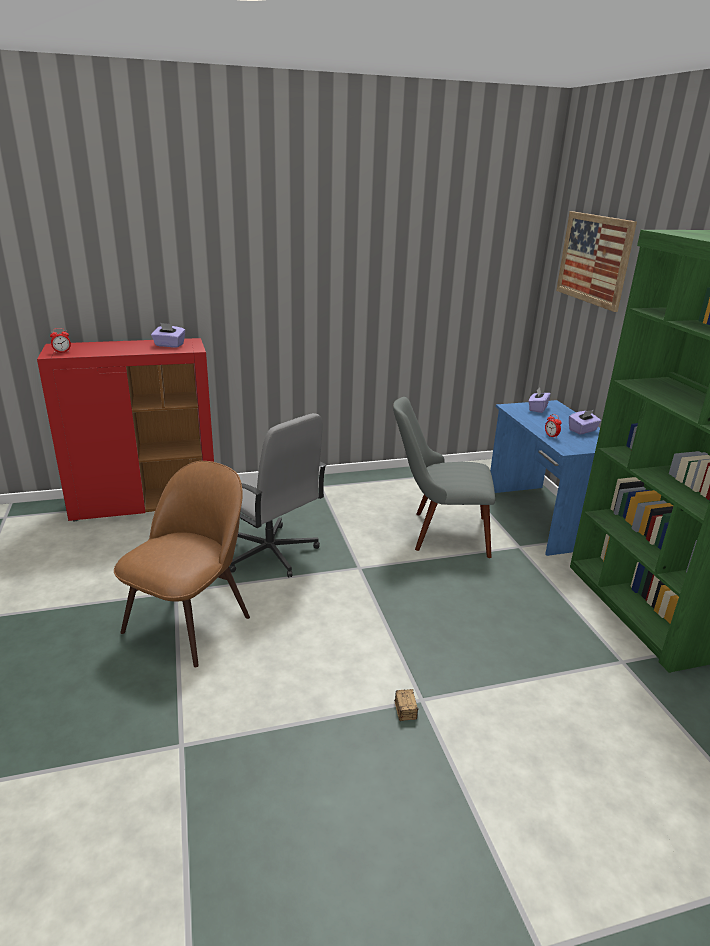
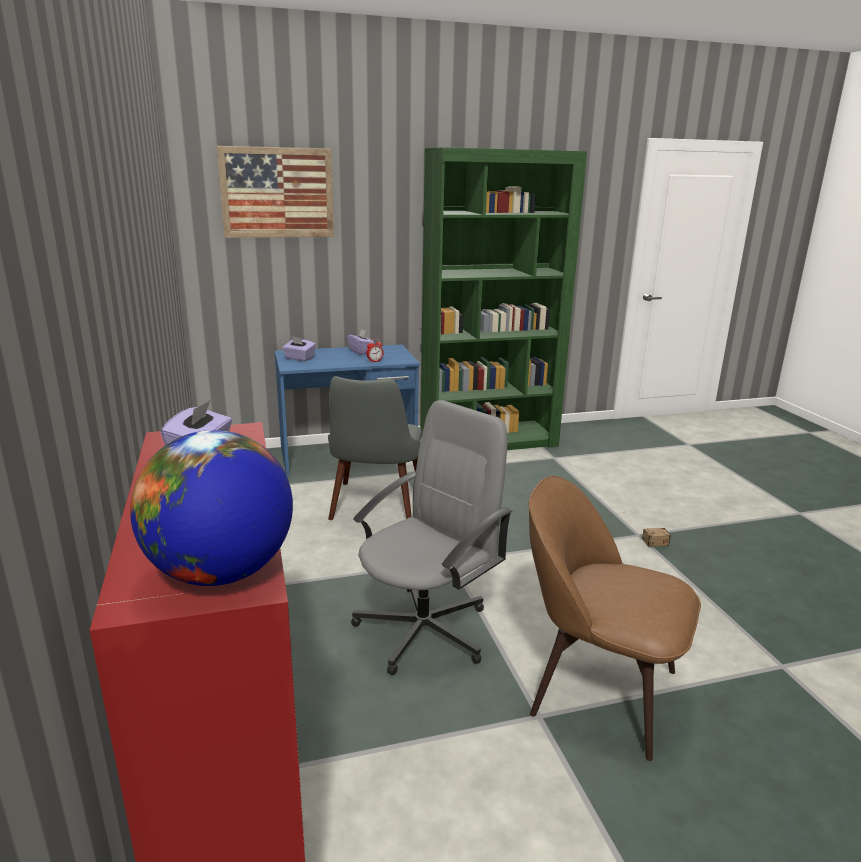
camera: 90 degrees left, 5 degrees down
alarm clock [50,328,71,353] -> globe [130,430,293,586]

